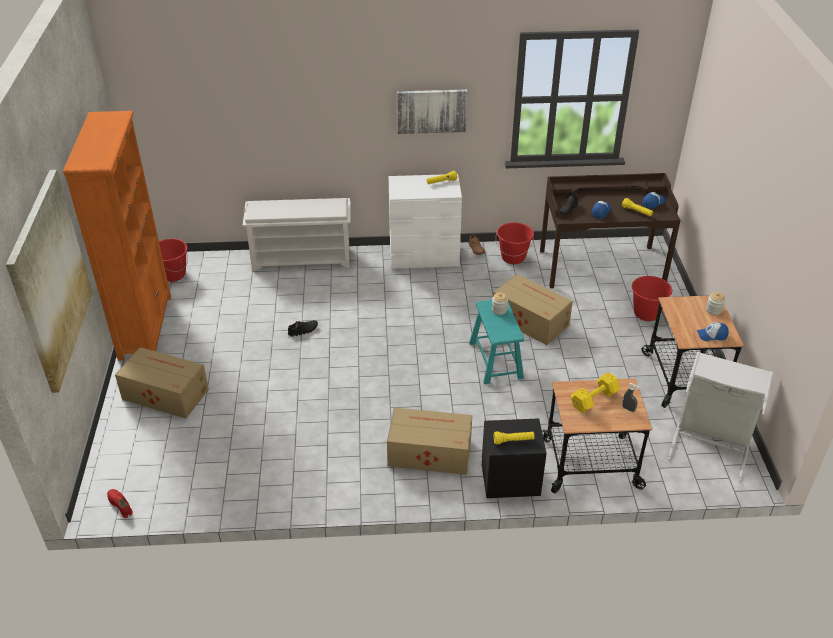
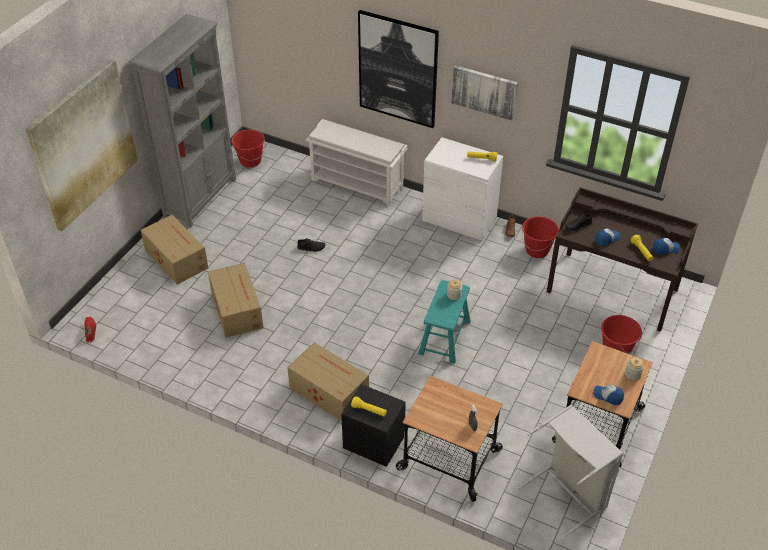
camera: 30 degrees right, 5 degrees up
orange bookcase [63,111,171,361] -> grey bookcase [128,14,236,228]
cardboard box [493,274,573,345] -> cardboard box moved to [208,263,263,338]
yellow dumbbell [571,372,620,413] -> none
none -> picture [358,10,439,128]

